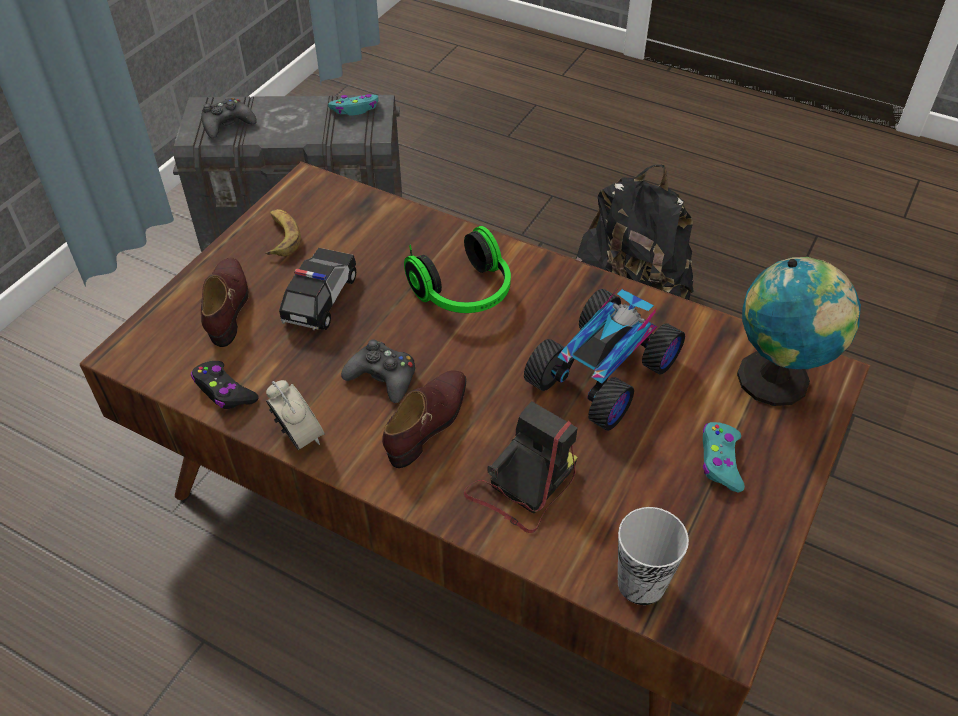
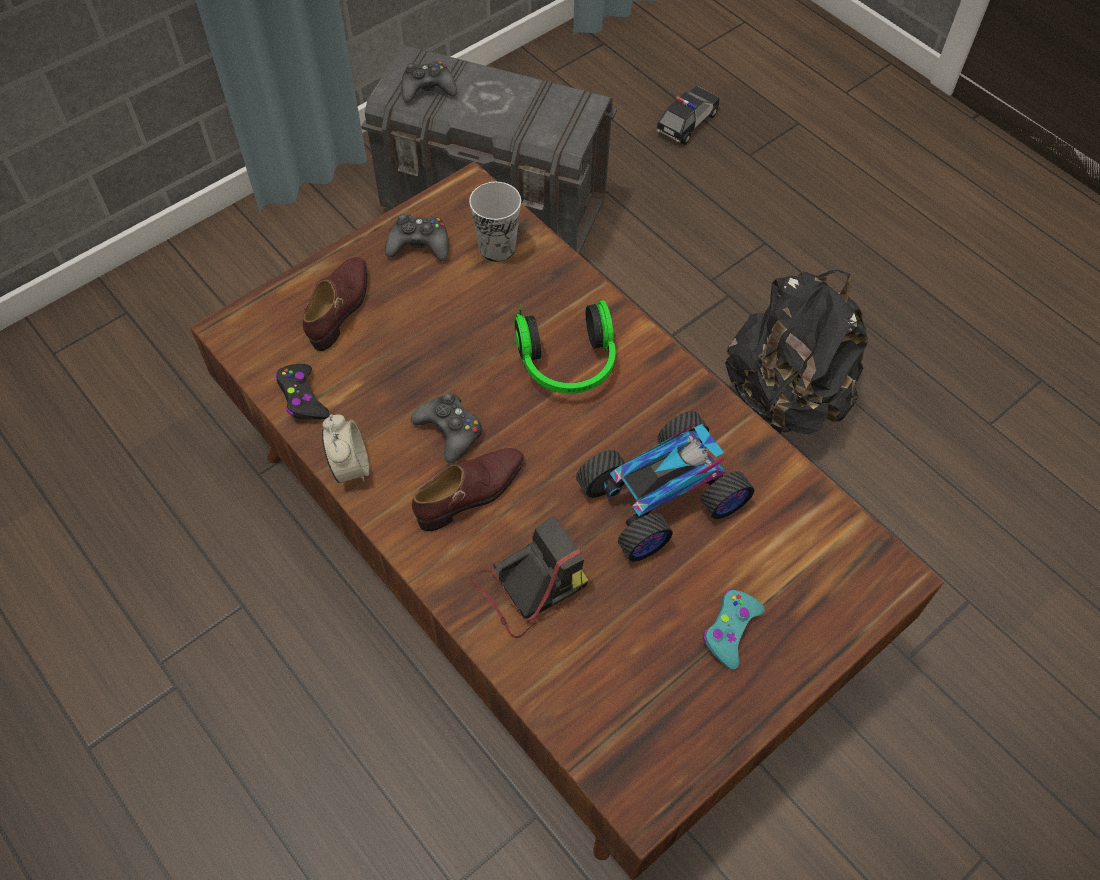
camera: 20 degrees right, 10 degrees up
banana [265,209,301,256] -> black game controller [385,214,449,261]
toy car [279,248,356,331] -> toy car moved to [657,86,719,145]
turquoise game controller [328,94,379,115] -> none
cup [618,507,689,605] -> cup moved to [469,182,521,262]
globe [737,257,861,406] -> none

